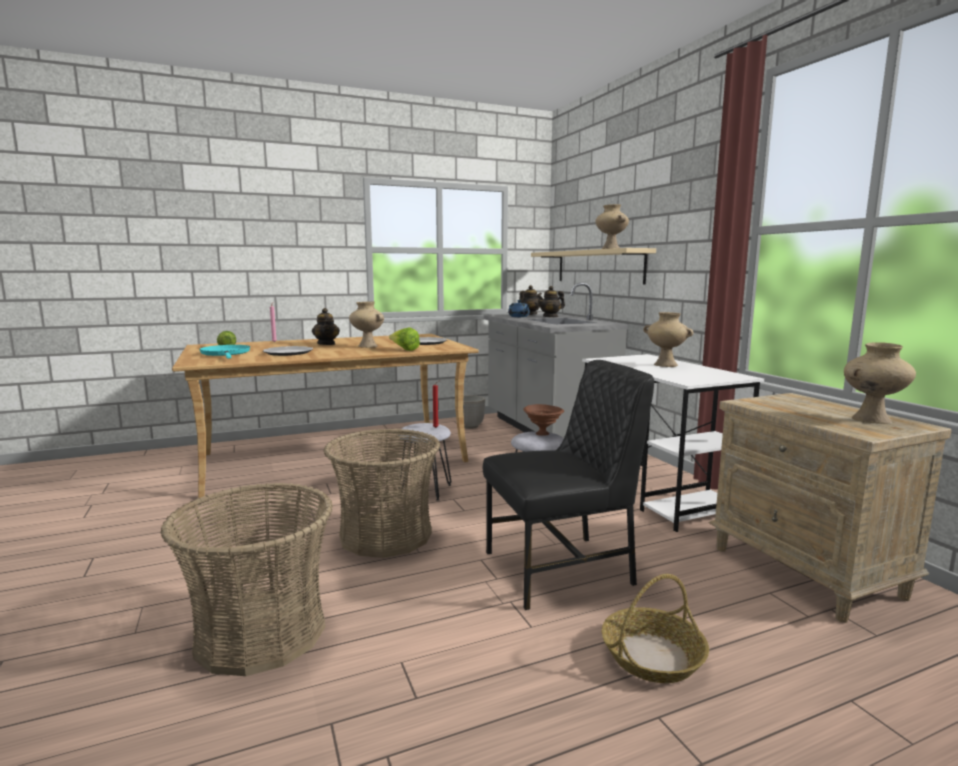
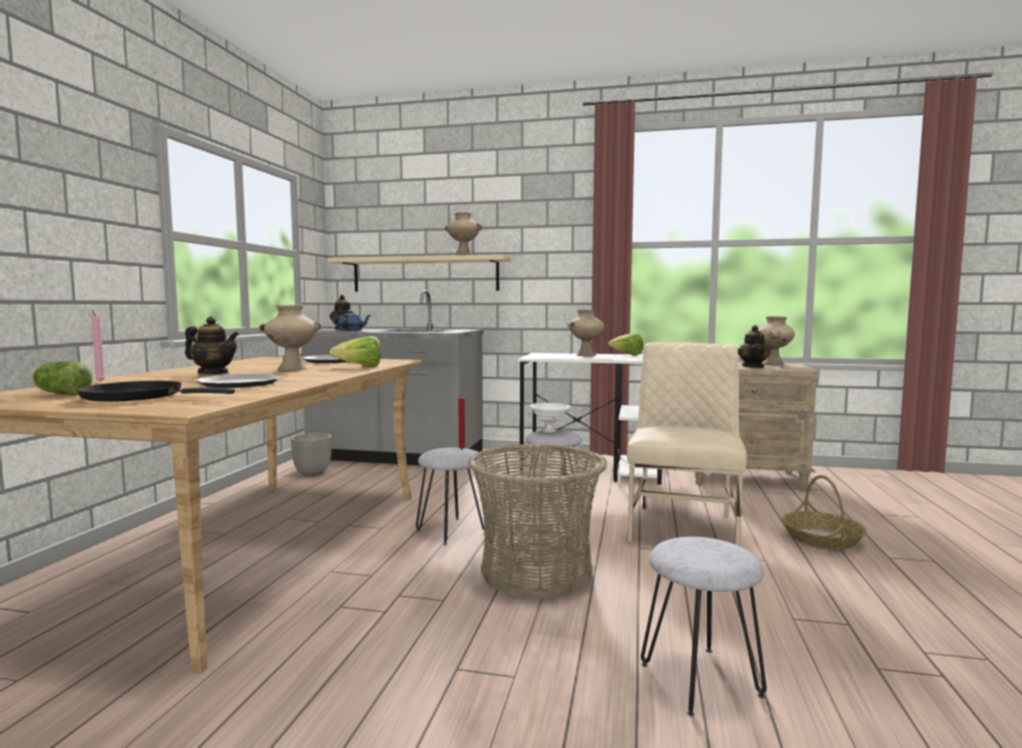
camera: 55 degrees left, 5 degrees down
basket [160,483,333,676] -> grey stool [641,537,767,717]
turquoise frying pan [199,345,250,359] -> black frying pan [77,381,235,402]
black chair [483,360,654,610] -> beige chair [627,342,747,546]
brown bowl [523,404,564,436] -> white bowl [530,403,570,432]
teapot [537,286,565,317] -> teapot moved to [738,325,770,368]
none -> lettuce [608,333,643,356]

